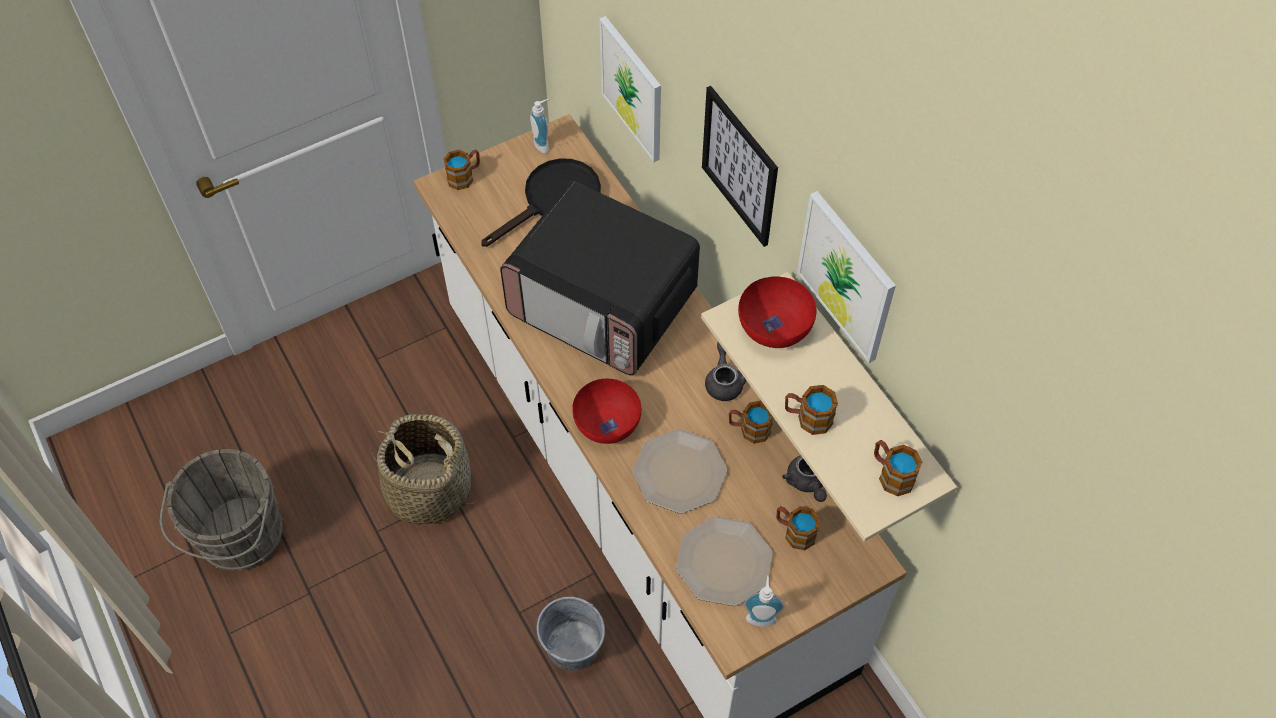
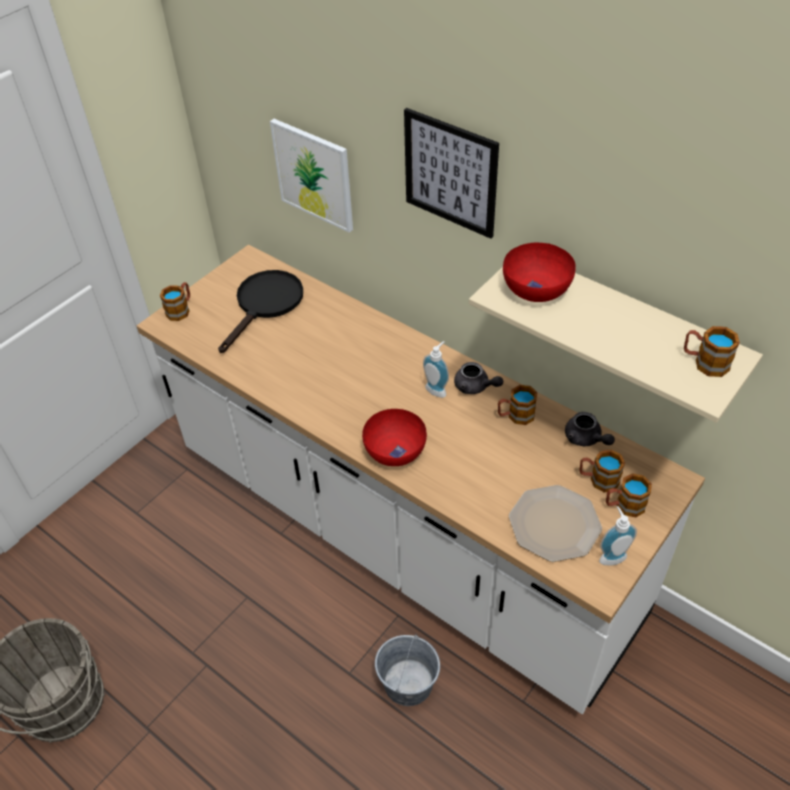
camera: 20 degrees left, 10 degrees down
basket [369,414,475,525] -> none
microwave [500,181,700,376] -> none
soap dispenser [530,99,550,153] -> soap dispenser moved to [423,341,449,398]
plate [633,429,727,513] -> none
grey teapot [705,342,747,401] -> grey teapot turned 150 degrees clockwise [454,362,503,394]
mug [785,385,838,435] -> mug moved to [606,473,652,517]
picture [797,191,896,363] -> none

